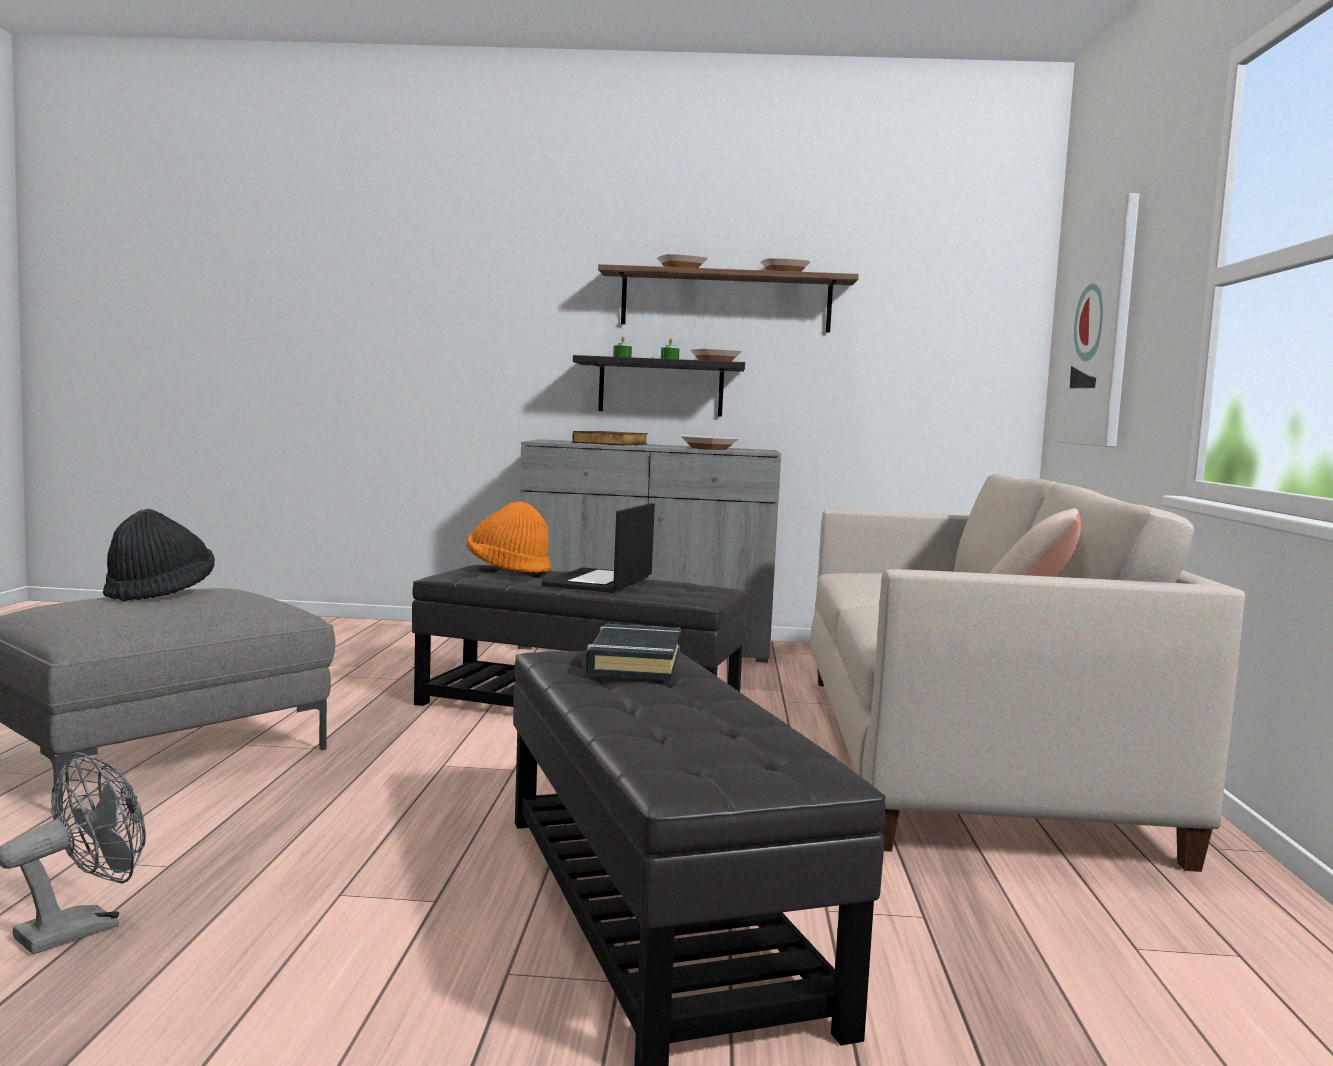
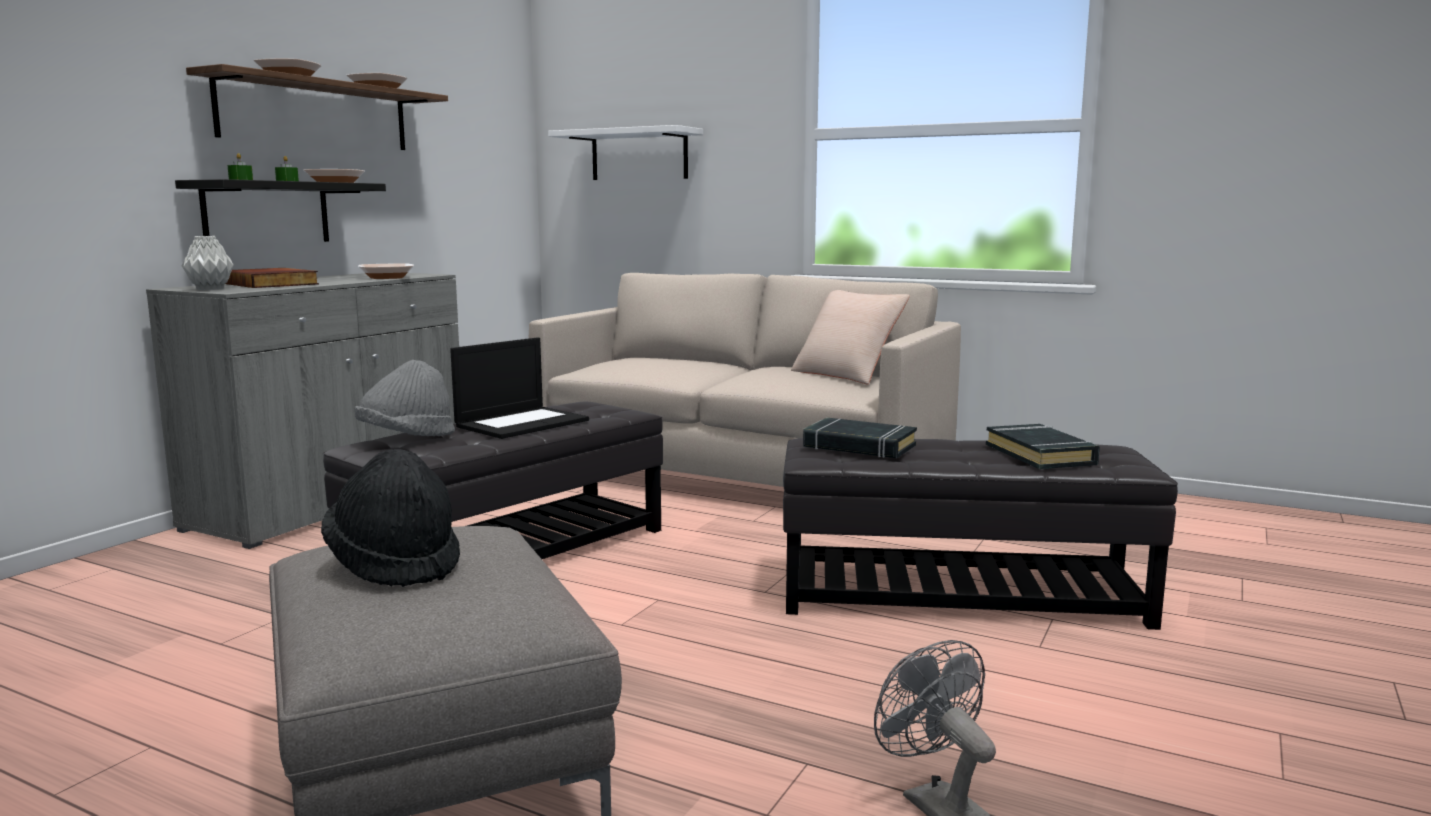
camera: 65 degrees left, 5 degrees up
orange hat [466,501,551,573] -> grey hat [355,360,455,436]
laptop [542,503,655,593] -> laptop turned 90 degrees counterclockwise [450,337,589,439]
picture [1054,193,1140,447] -> white shelf [548,125,703,180]
none -> grey vase [182,236,234,290]
none -> black book [986,424,1100,469]

